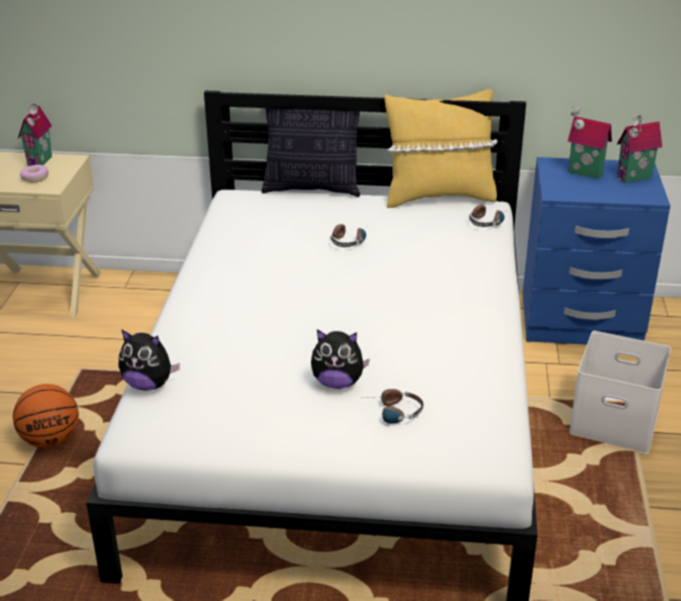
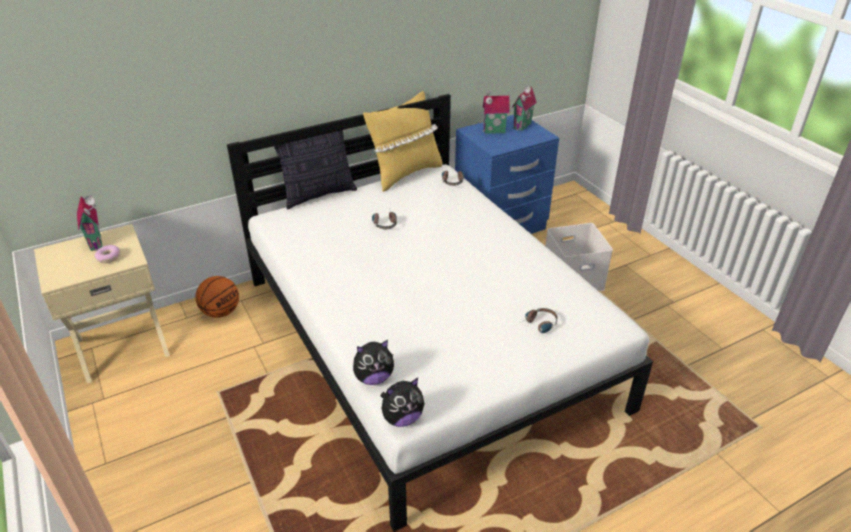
camera: 35 degrees left, 5 degrees up
basketball [13,384,79,448] -> basketball moved to [196,276,239,318]
plush toy [311,330,370,389] -> plush toy moved to [381,378,425,427]

